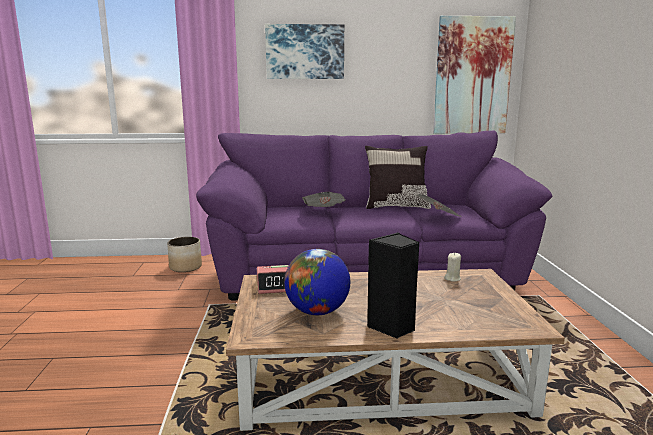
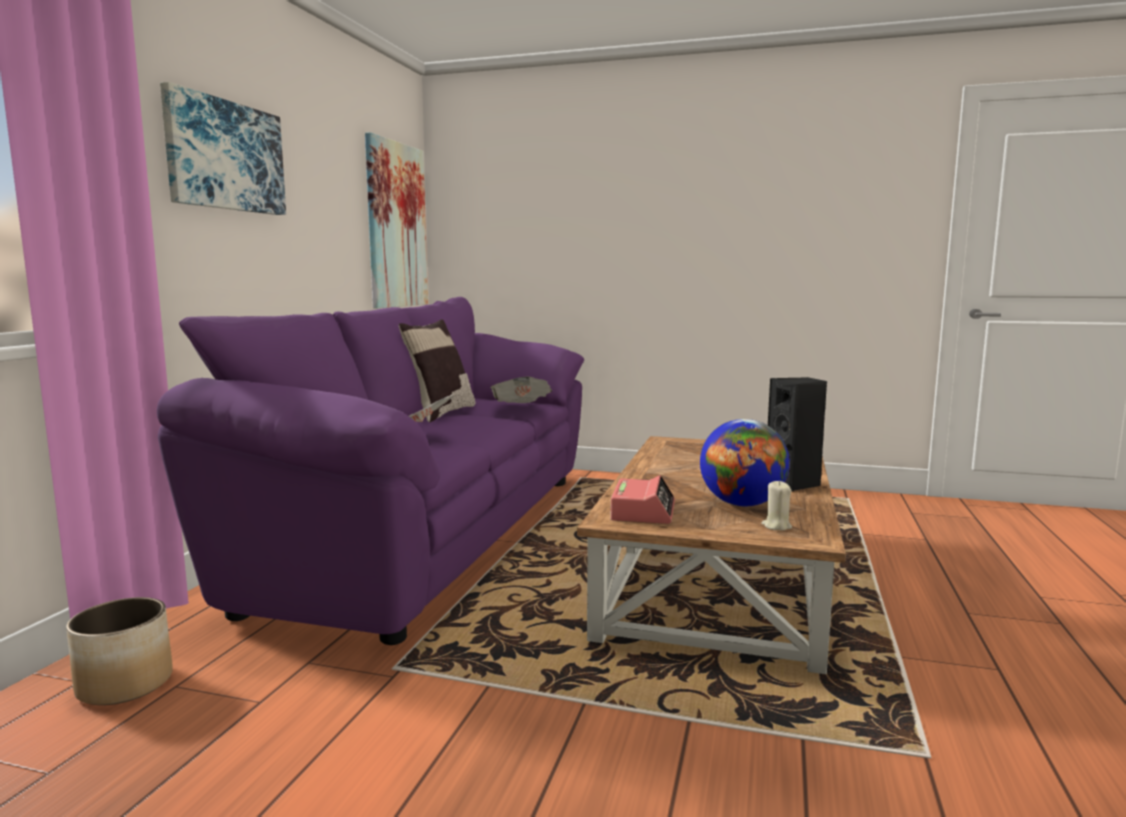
camera: 70 degrees left, 5 degrees down
beige candle [444,253,461,282] -> beige candle moved to [761,481,792,531]

